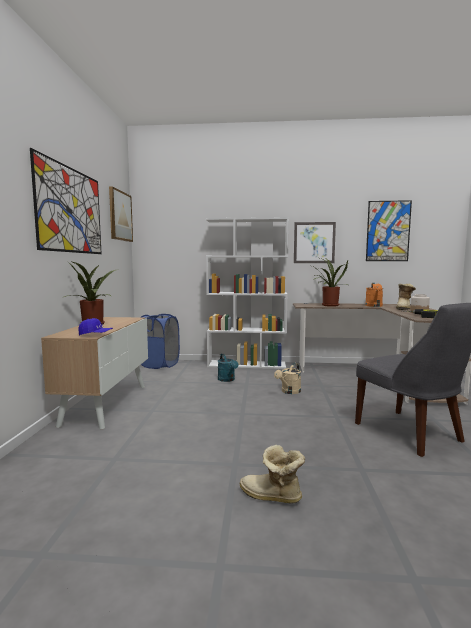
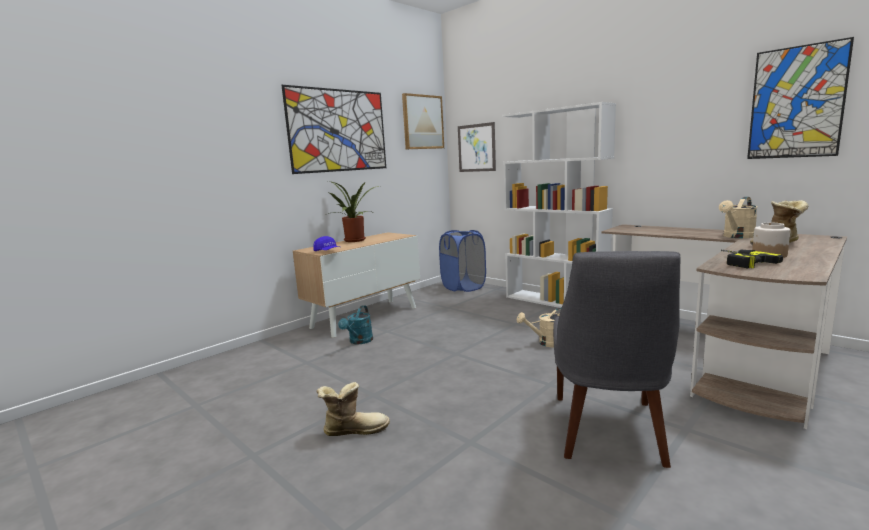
camera: 40 degrees right, 5 degrees up
turquoise watering can [218,354,238,382] -> turquoise watering can moved to [338,305,373,344]
boot [240,445,305,503] -> boot turned 105 degrees clockwise [316,382,390,436]
picture [294,222,336,263] -> picture moved to [458,122,496,172]
potted plant [312,258,350,307] -> none
orange watering can [365,283,383,307] -> beige watering can [719,197,757,238]

